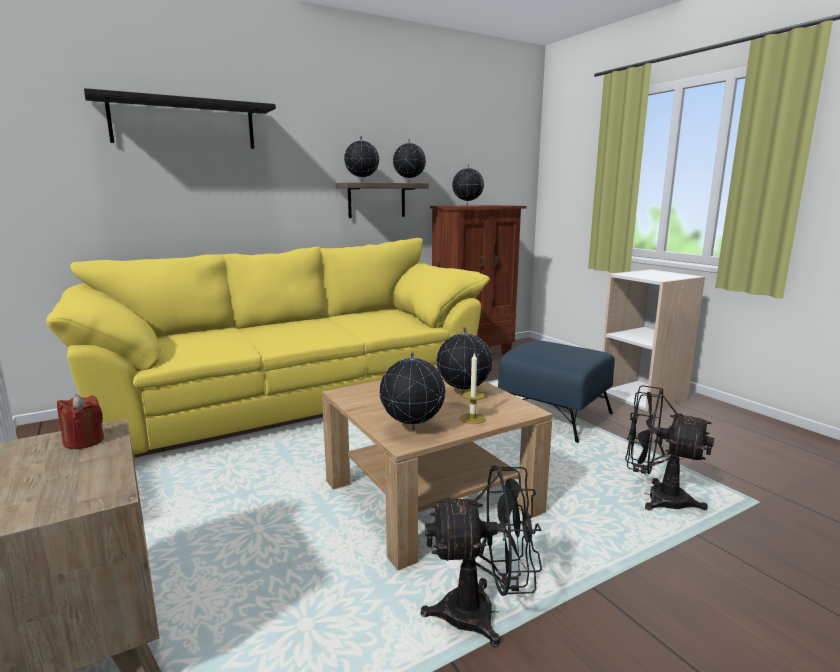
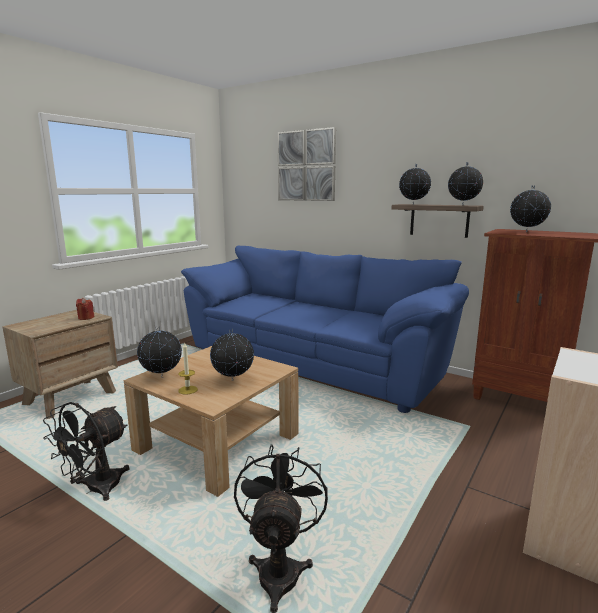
camera: 65 degrees right, 0 degrees up
yellow sofa [46,238,490,461] -> blue sofa [181,245,469,413]
black shelf [84,88,276,149] -> picture [278,127,336,201]
black fan [420,465,542,648] -> black fan turned 60 degrees clockwise [43,402,129,501]
blue ottoman [498,340,615,443] -> none

